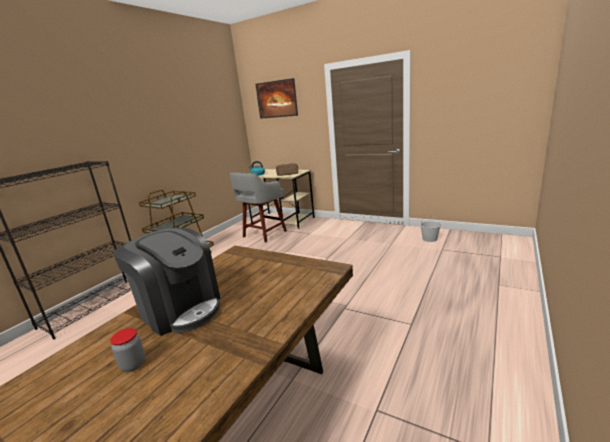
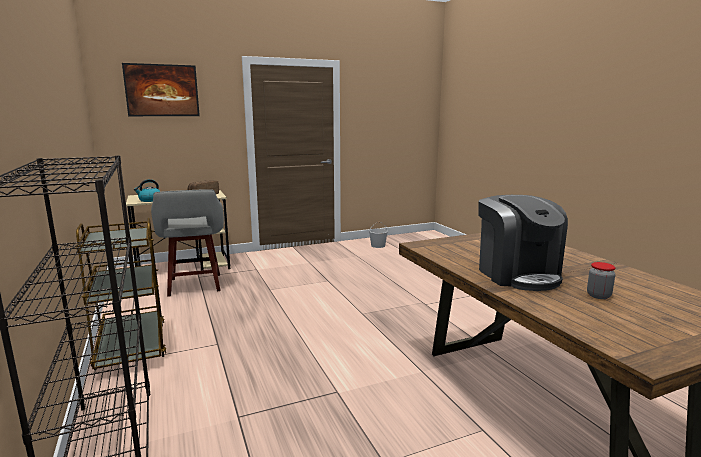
camera: 55 degrees left, 5 degrees down
coffee machine [113,228,220,336] -> coffee machine turned 90 degrees clockwise [478,195,568,291]

